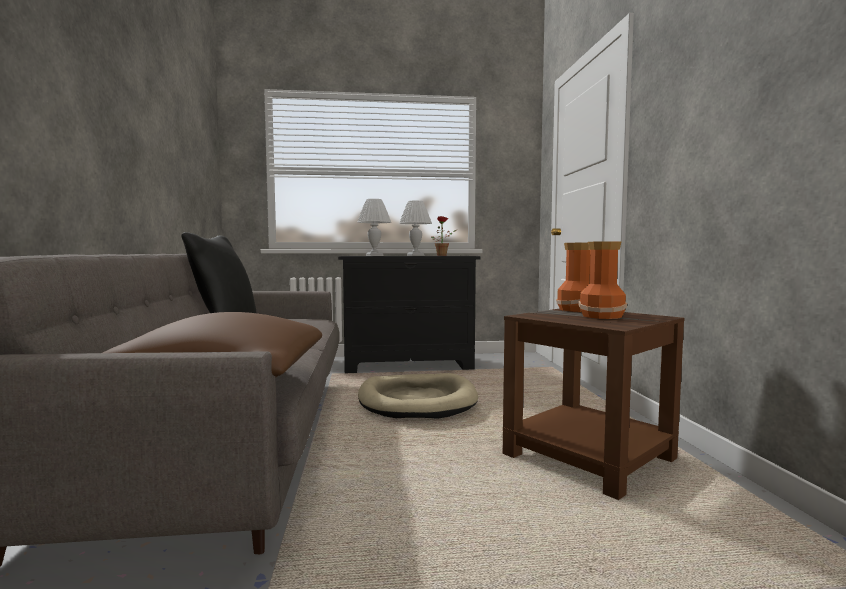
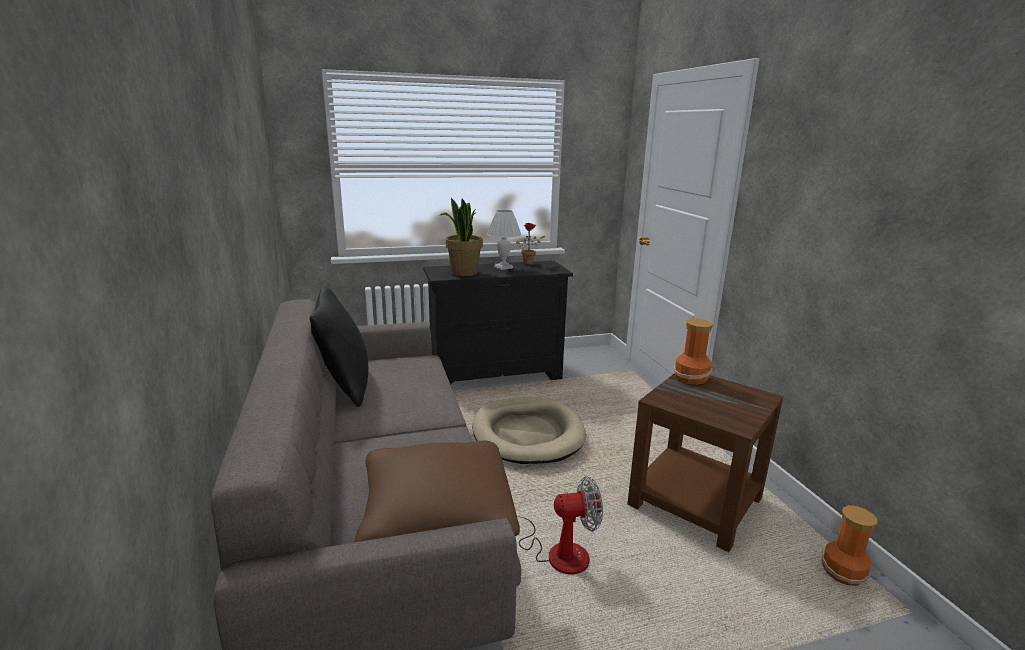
camera: 10 degrees left, 15 degrees up
white table lamp [358,199,391,256] -> potted plant [439,198,483,276]
vase [578,241,627,319] -> vase moved to [821,506,878,586]
none -> fan [517,477,603,575]

